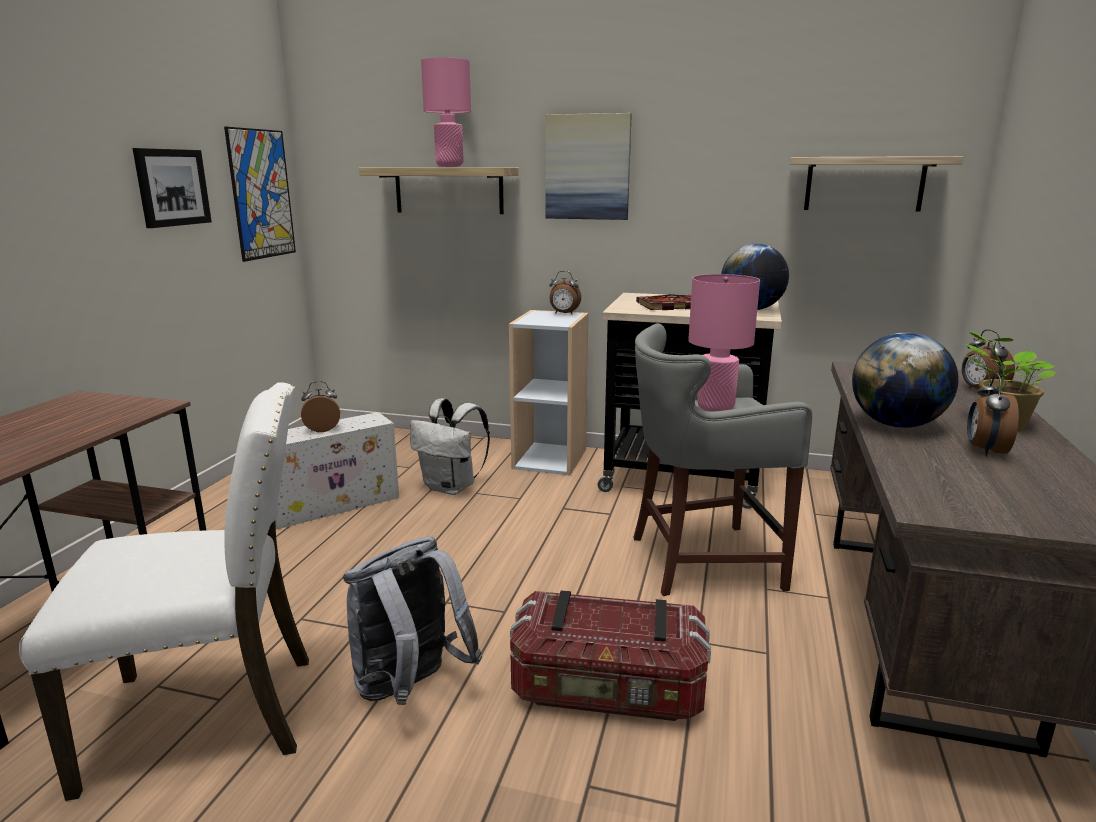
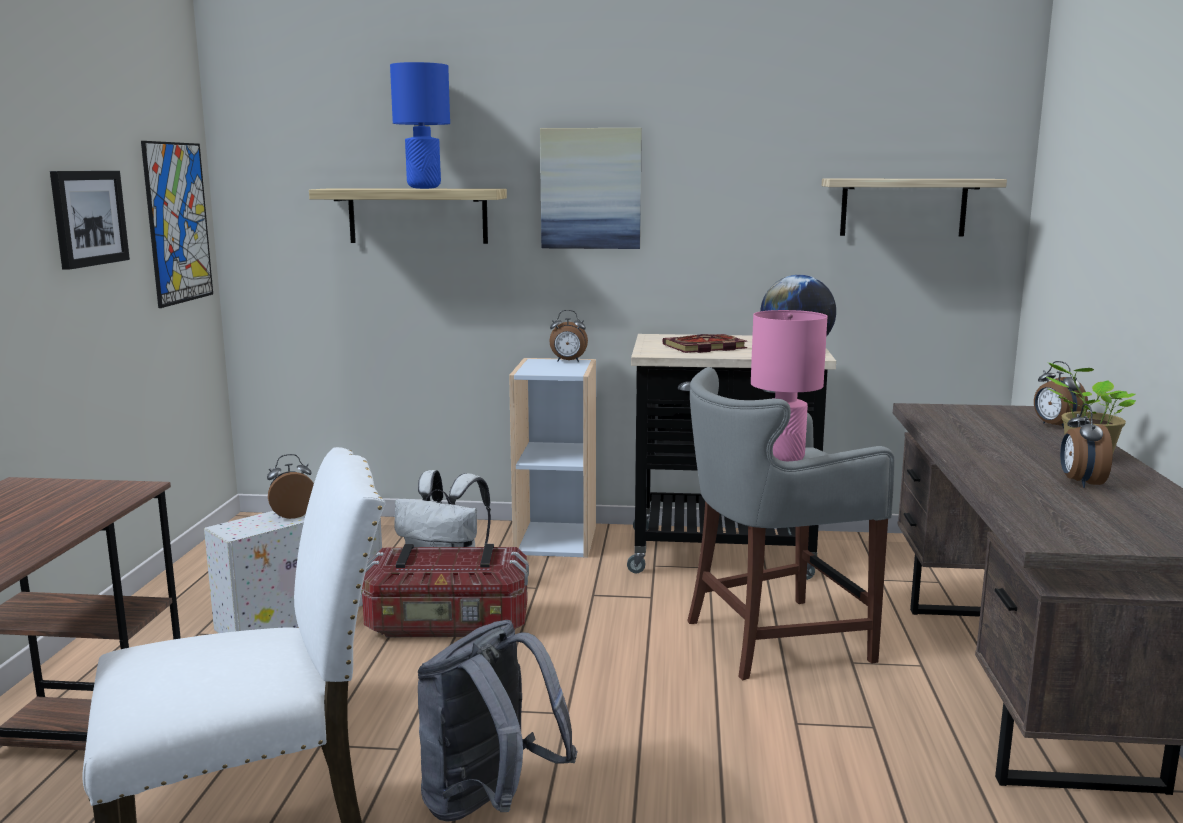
camera: 10 degrees left, 5 degrees down
pink table lamp [421,57,471,167] -> blue table lamp [390,62,450,189]
storage box [510,591,711,721] -> storage box moved to [362,544,529,637]
globe [852,332,959,428] -> none

